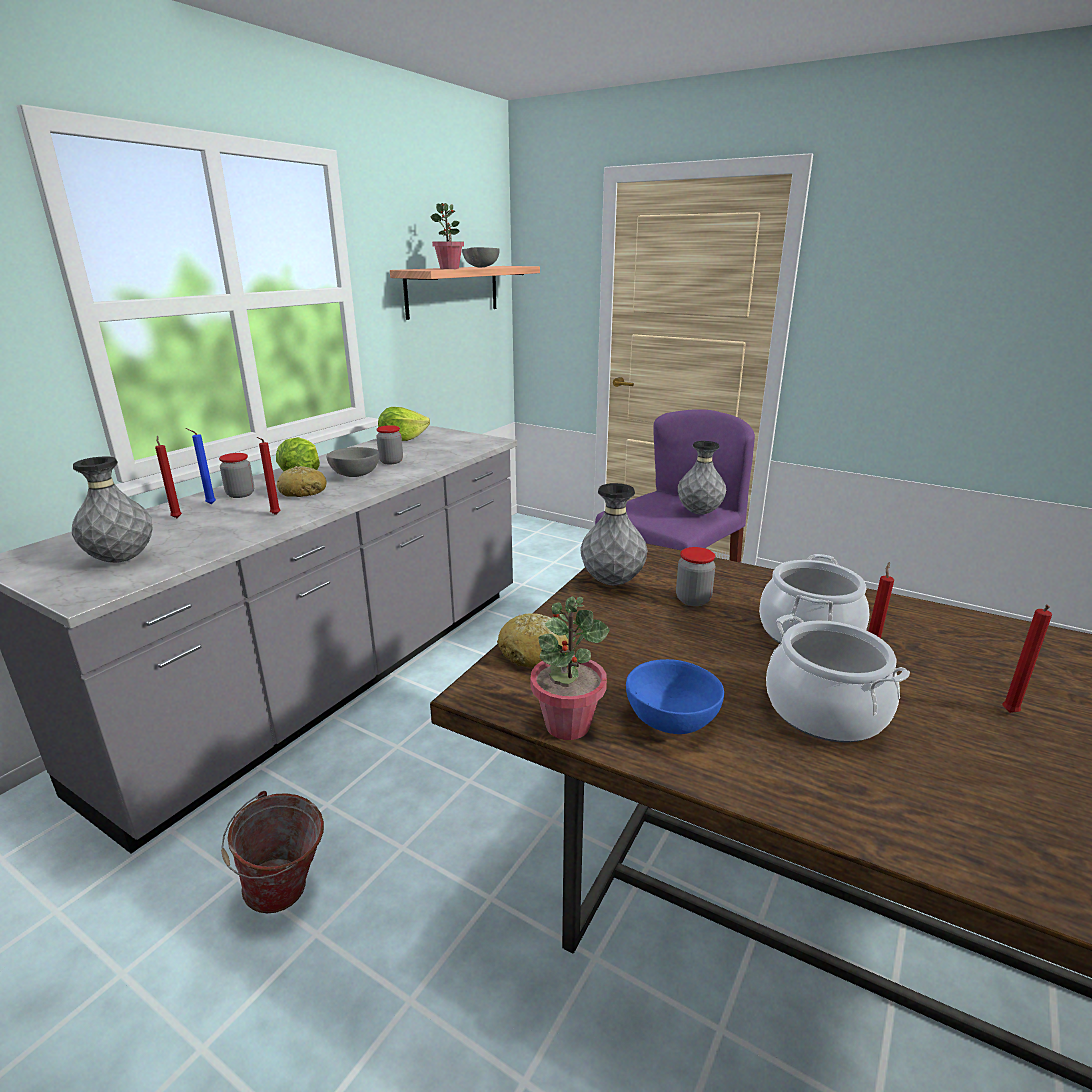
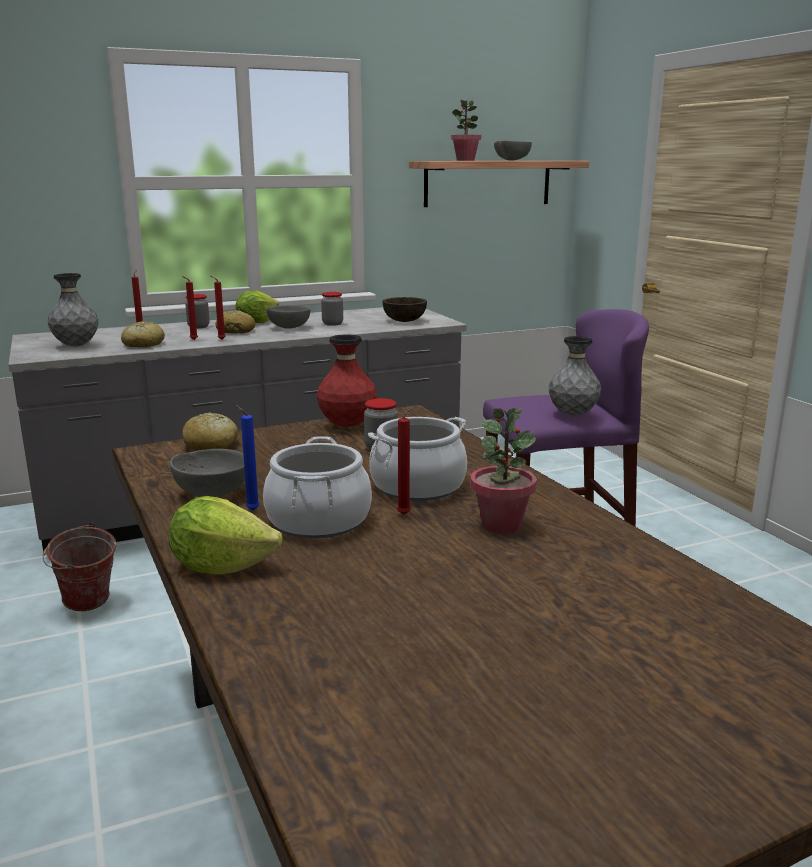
camera: 35 degrees right, 5 degrees down
blue candle [185,428,216,504] -> blue candle moved to [235,405,260,510]
lettuce [378,407,430,441] -> lettuce moved to [168,496,282,575]
potted plant [530,596,610,740] -> potted plant moved to [471,408,537,534]
grey vase [580,483,648,585] -> red vase [317,334,377,427]
blue bowl [626,659,724,734] -> grey bowl [170,449,245,497]
red candle [1002,605,1052,713] -> red candle moved to [211,276,225,340]
none -> bread [121,321,165,348]
none -> brown bowl [382,297,427,322]

